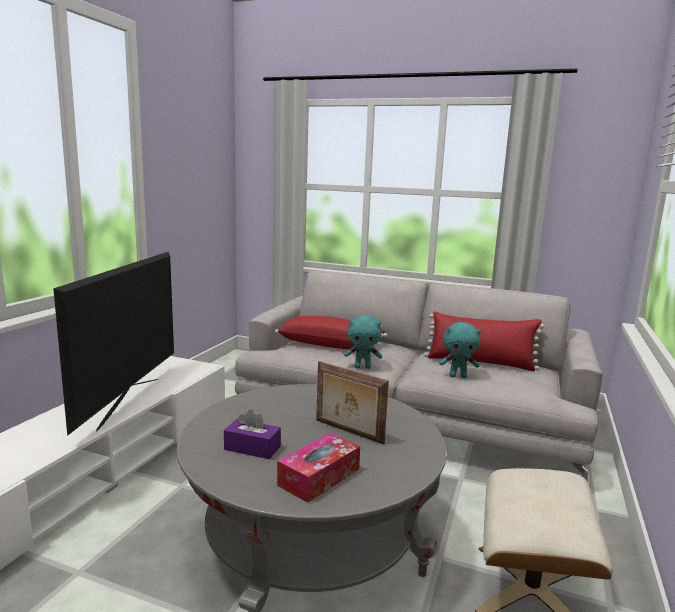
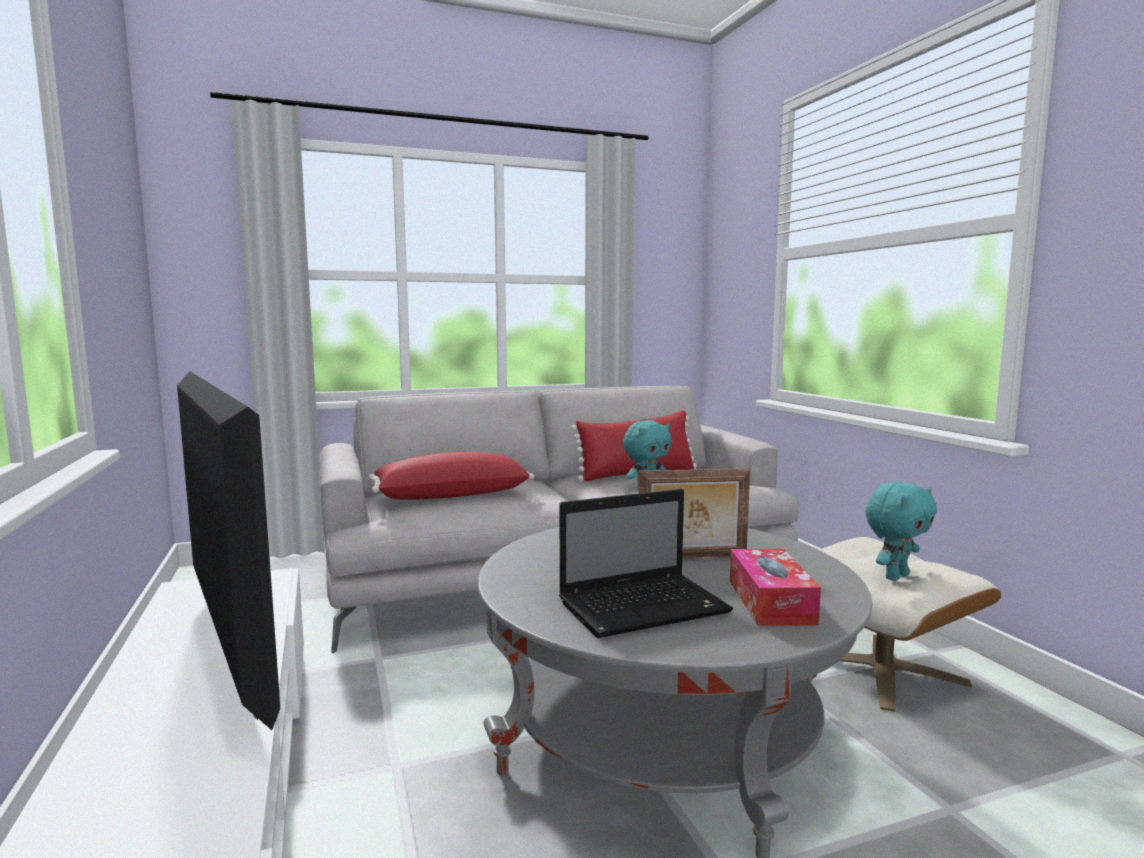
camera: 40 degrees left, 5 degrees down
purple tissue box [224,409,281,459] -> laptop [559,489,733,638]
turquoise plush toy [344,315,382,369] -> turquoise plush toy moved to [865,482,937,581]

